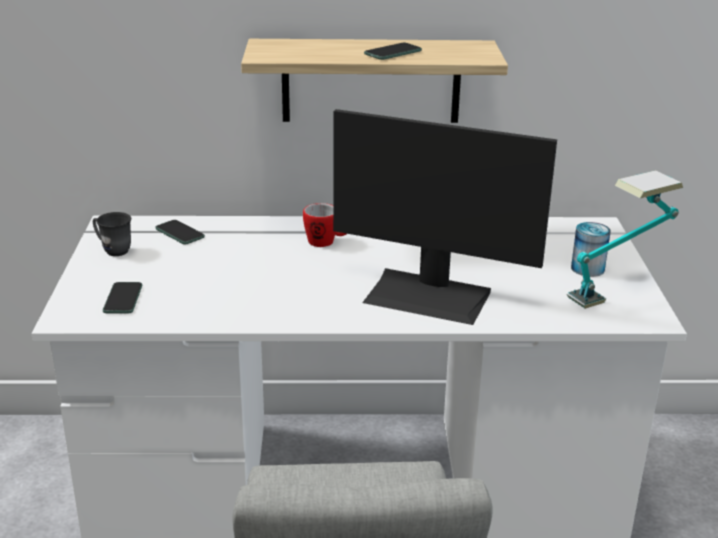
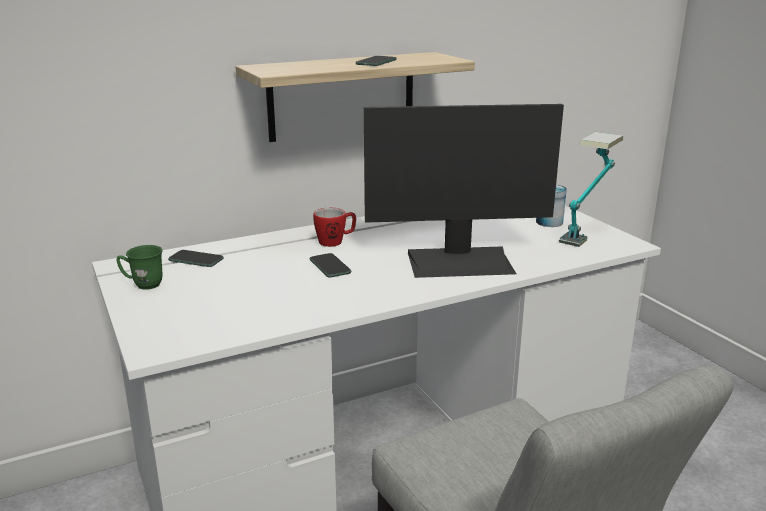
camera: 25 degrees left, 5 degrees down
grey mug [93,212,131,256] -> green mug [116,245,162,290]
phone [103,282,142,313] -> phone moved to [310,253,351,277]

